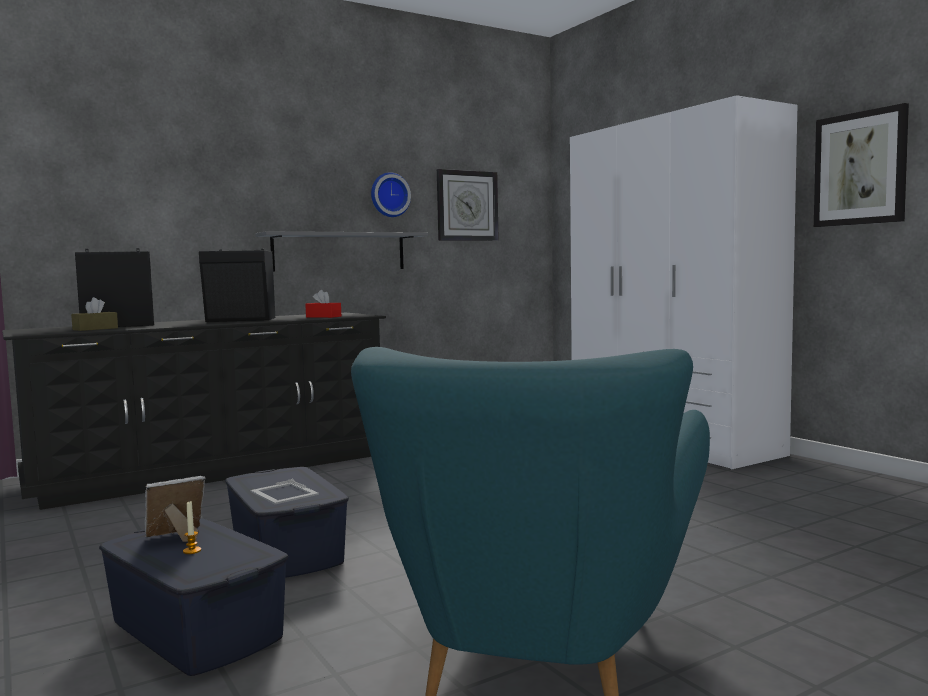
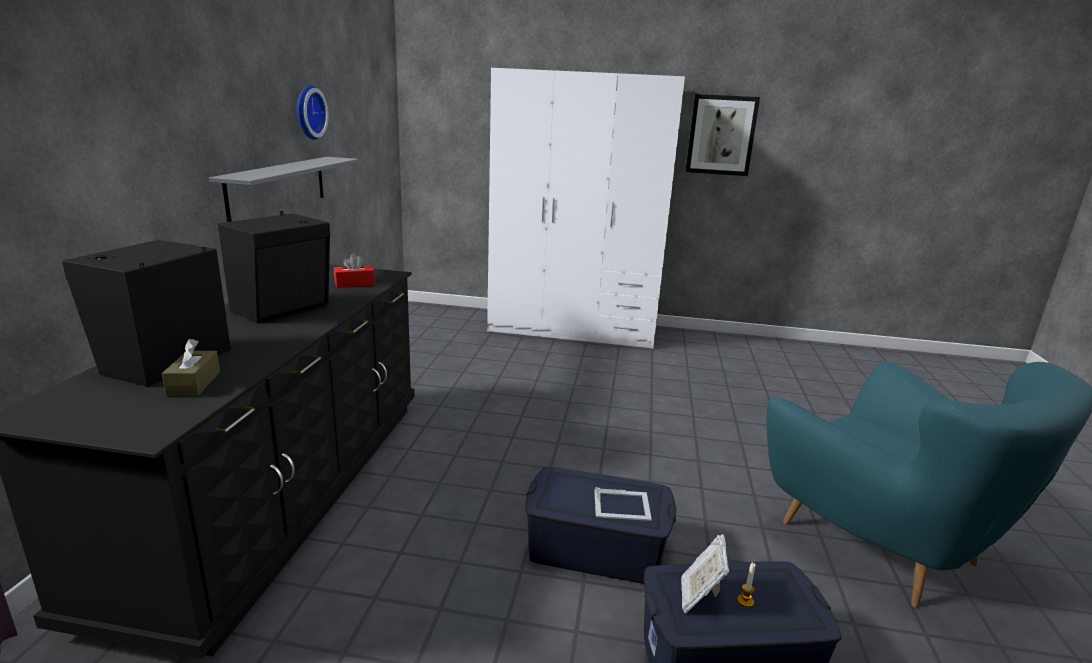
camera: 50 degrees left, 15 degrees up
wall clock [437,169,499,241] -> none

